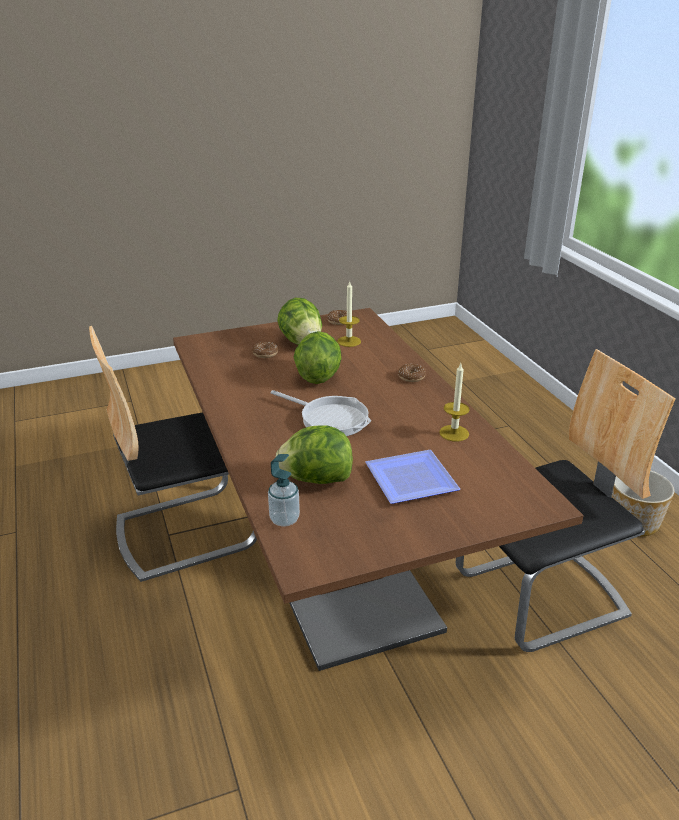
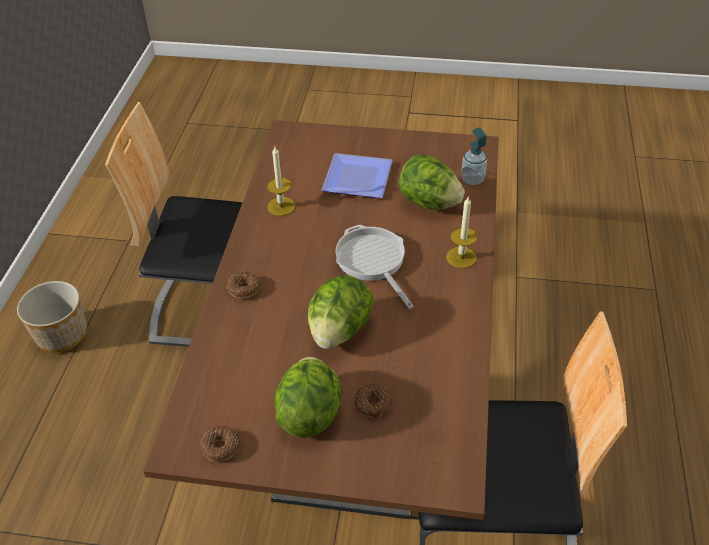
camera: 150 degrees left, 15 degrees up
candle [337,281,361,347] -> candle moved to [446,197,477,268]

